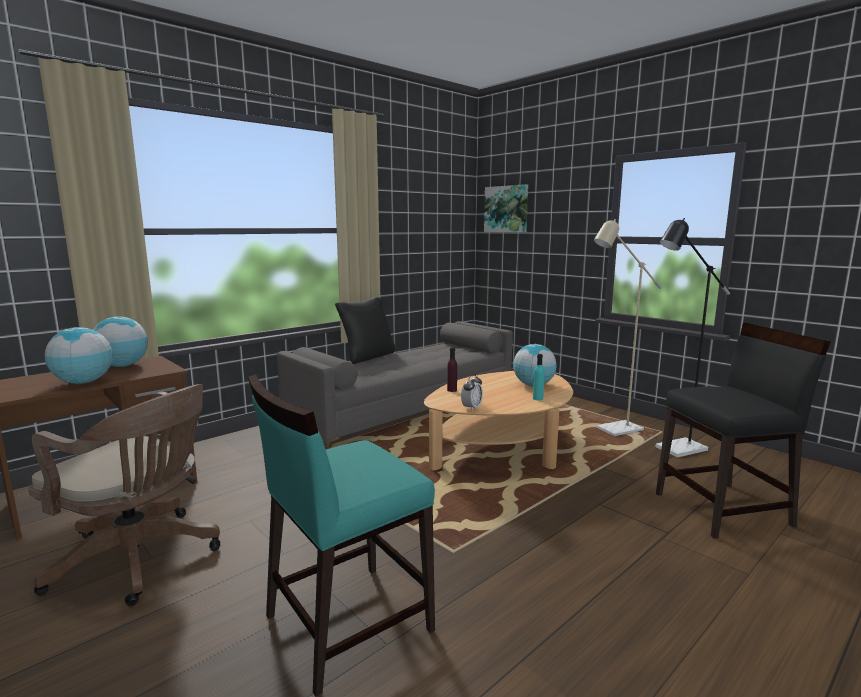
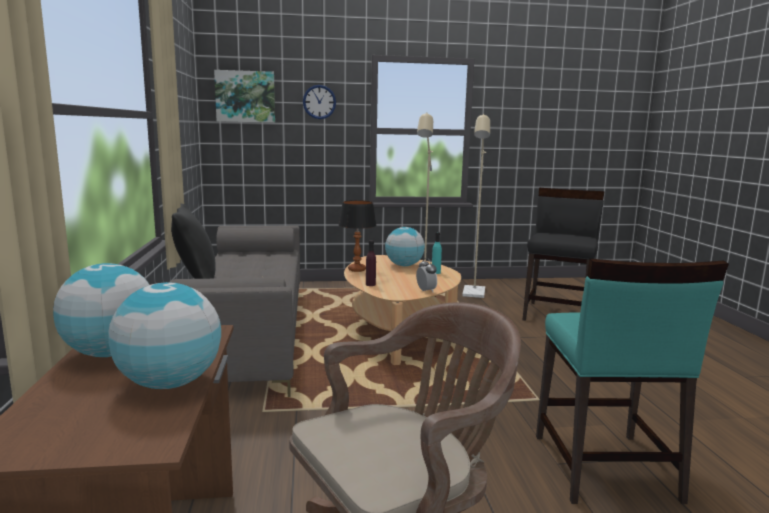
camera: 55 degrees left, 0 degrees up
black floor lamp [655,218,730,458] -> beige floor lamp [462,114,490,298]
none -> wall clock [303,85,336,119]
none -> table lamp [339,200,377,272]

